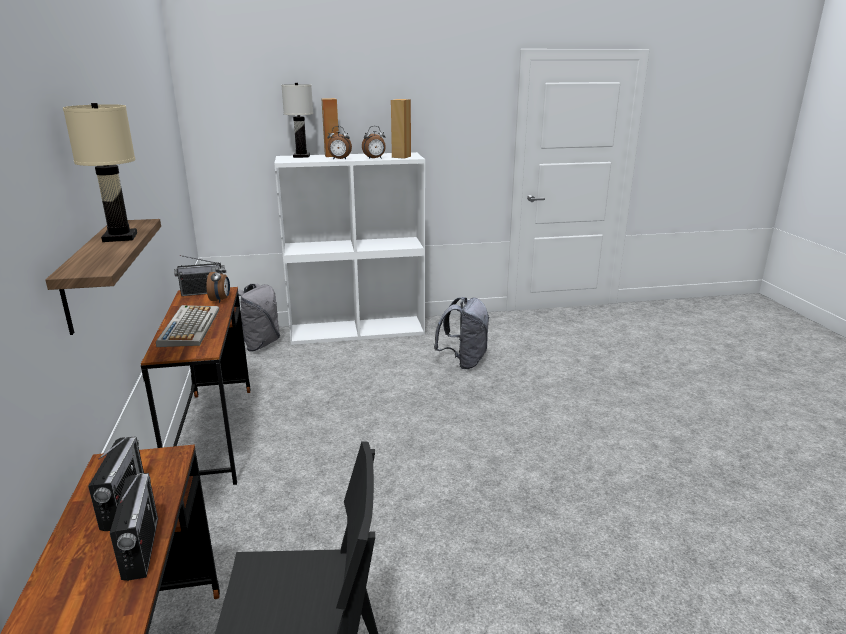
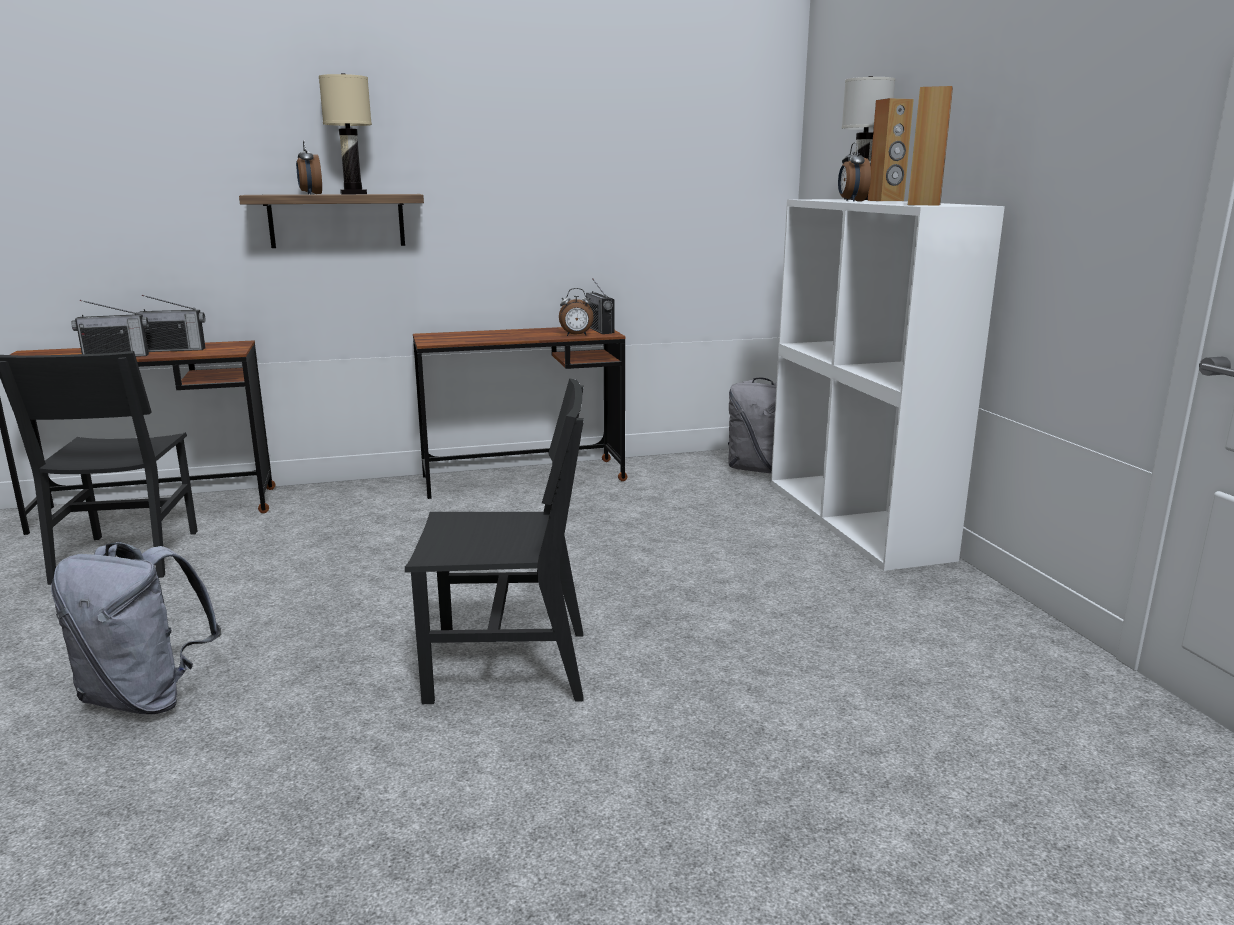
camera: 85 degrees right, 5 degrees down
keyboard [156,305,219,347] -> none
alarm clock [362,126,386,159] -> alarm clock moved to [296,140,322,195]
grey backpack [434,297,489,369] -> grey backpack moved to [51,542,222,714]
none -> black chair [405,378,584,704]

